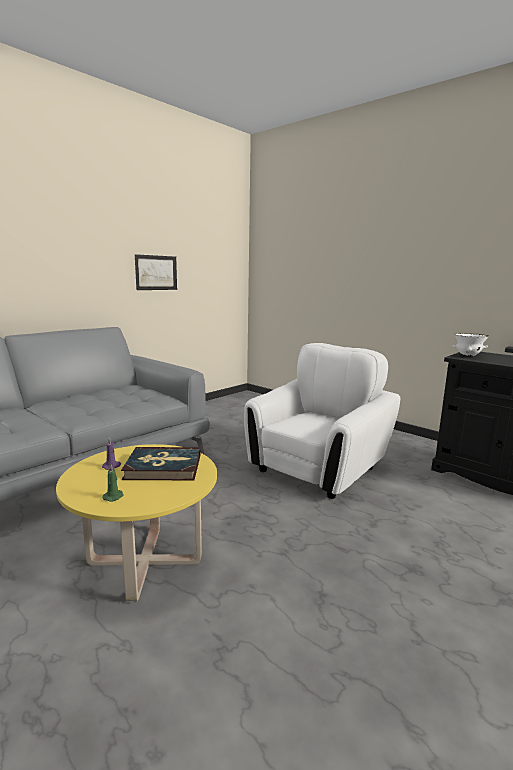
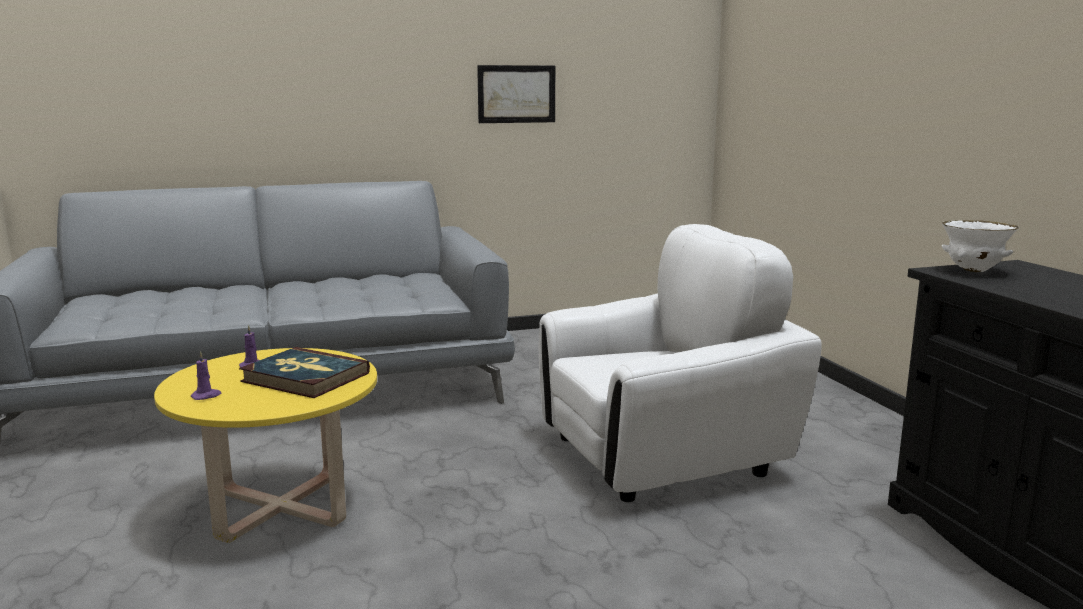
camera: 30 degrees right, 0 degrees up
green candle [102,465,124,502] -> purple candle [191,351,222,400]

